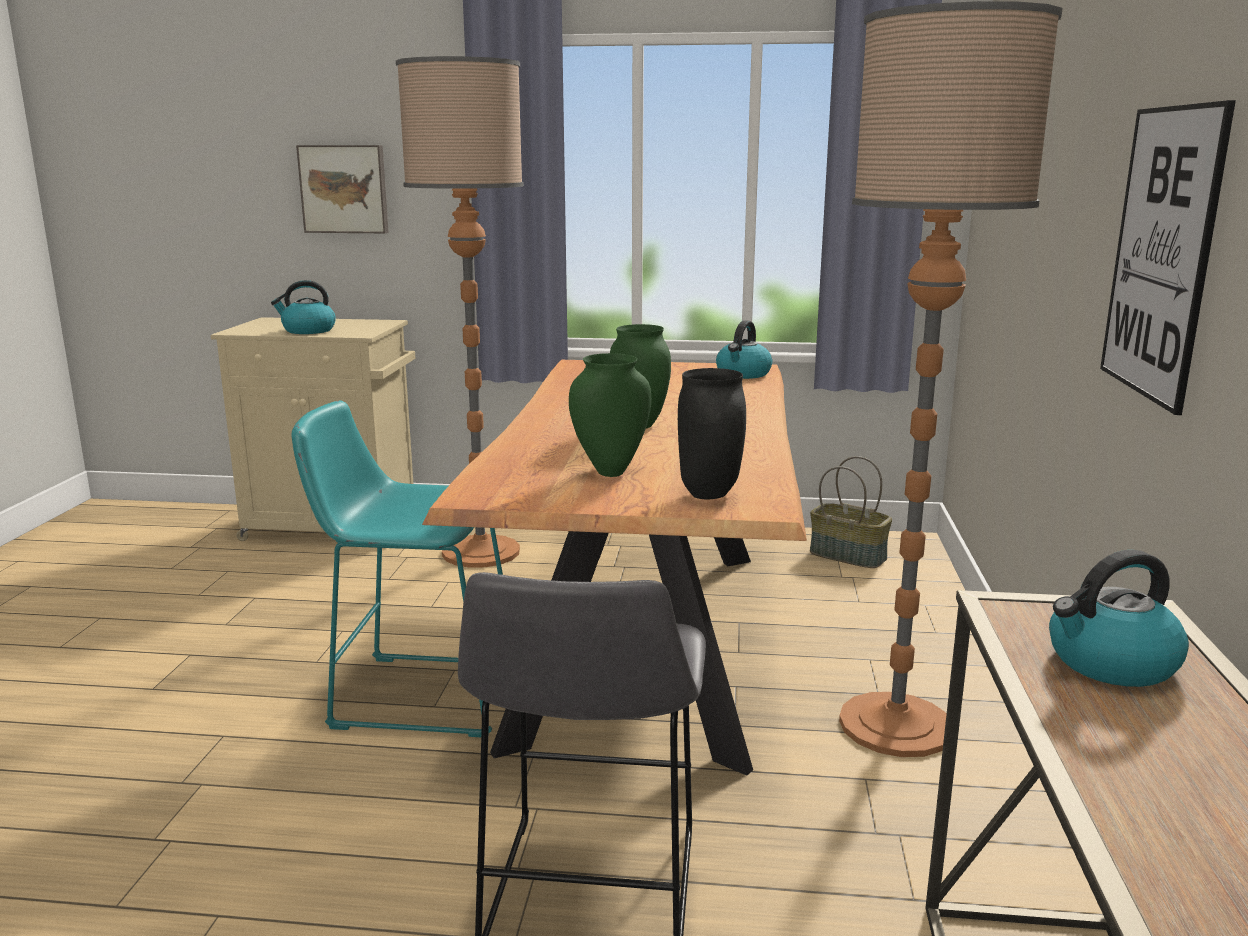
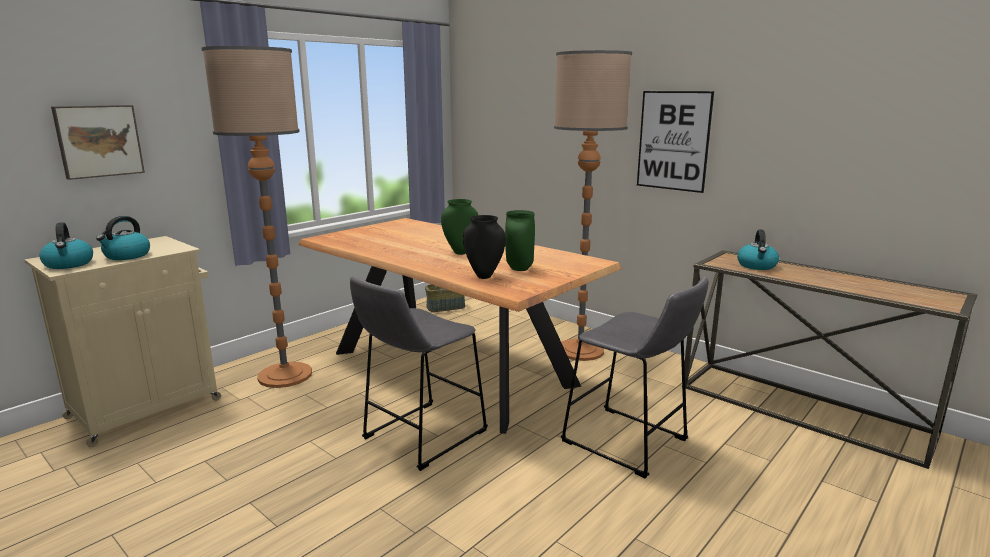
camera: 55 degrees left, 0 degrees up
turquoise stool [291,401,503,737] -> grey stool [350,276,488,471]
black vase [678,368,746,499] -> black vase moved to [463,215,506,279]
kettle [716,320,772,379] -> kettle moved to [39,222,93,269]

